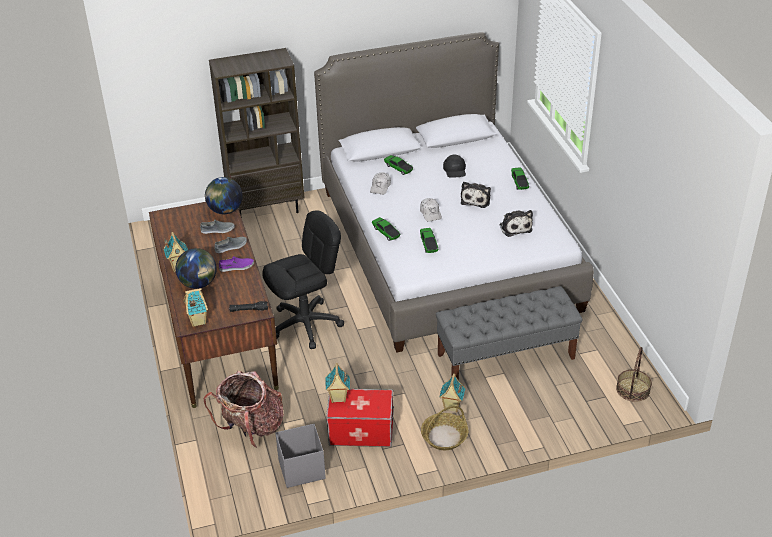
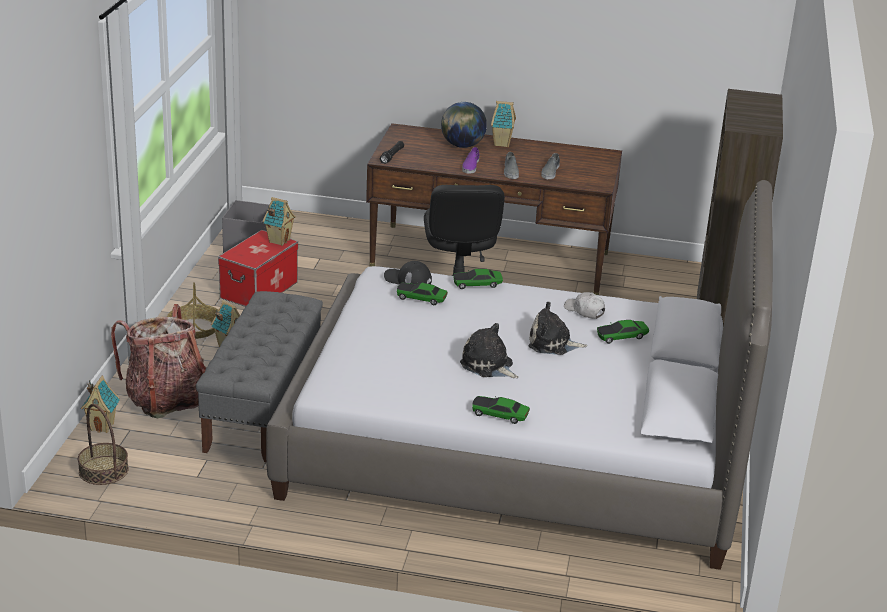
camera: 115 degrees right, 10 degrees down
toy house [183,288,208,327] -> toy house moved to [81,376,120,433]
backpack [204,371,284,448] -> backpack moved to [111,304,206,418]
globe [205,177,243,214] -> none
white cap [420,198,442,222] -> none
black cap [443,155,466,177] -> black cap moved to [384,261,432,284]
plush toy [499,210,533,237] -> plush toy moved to [528,302,587,355]

